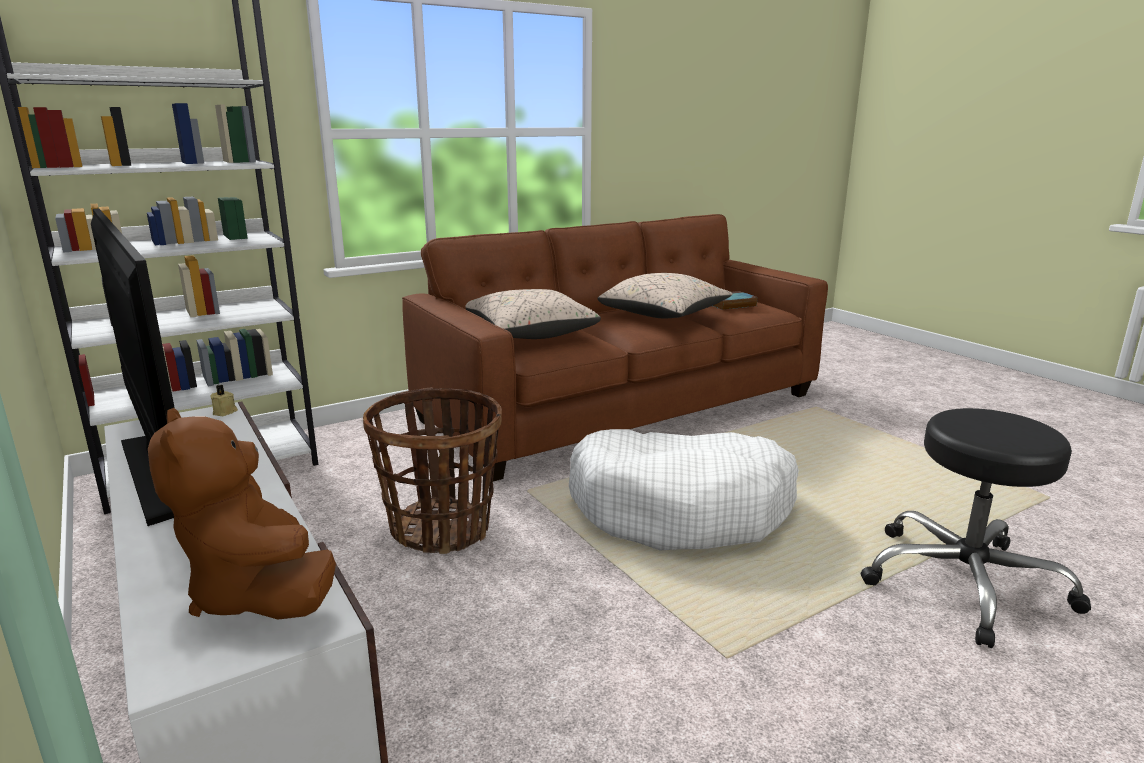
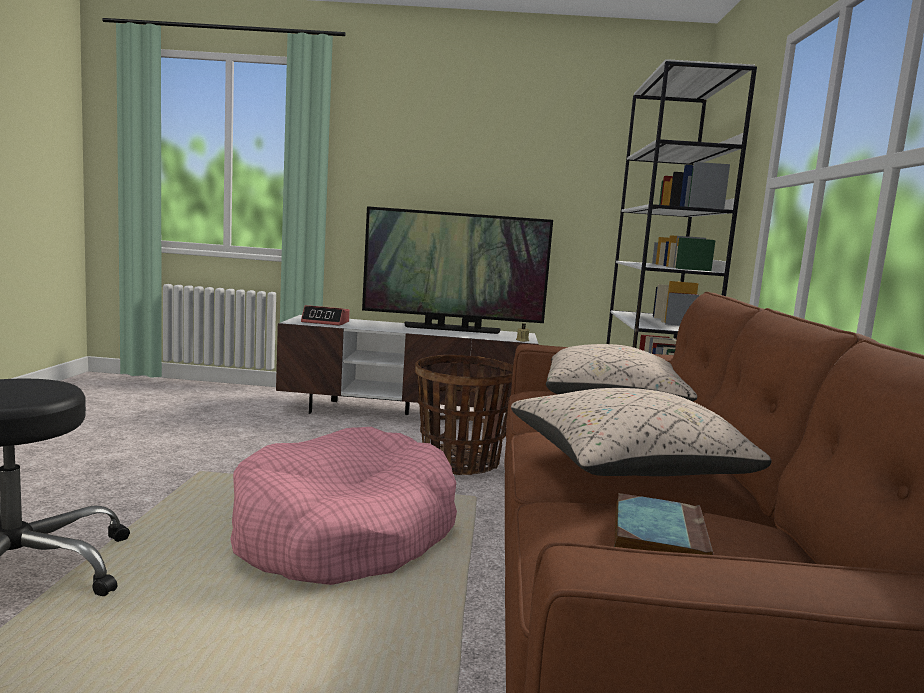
camera: 125 degrees right, 10 degrees down
brown plush toy [148,408,336,620] -> alarm clock [301,305,350,326]
white dog bed [569,429,799,550] -> pink dog bed [230,427,457,585]

